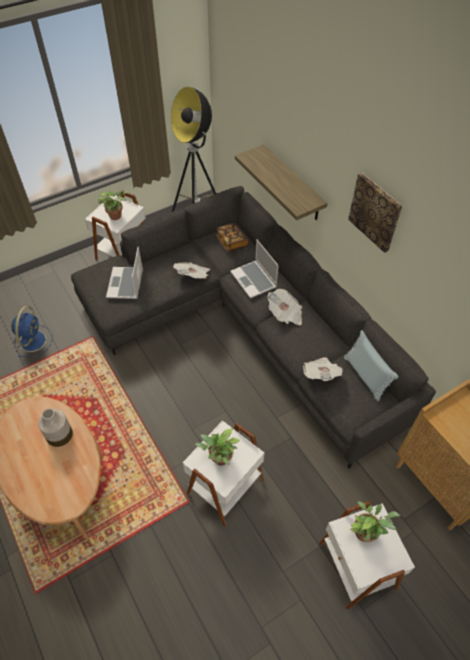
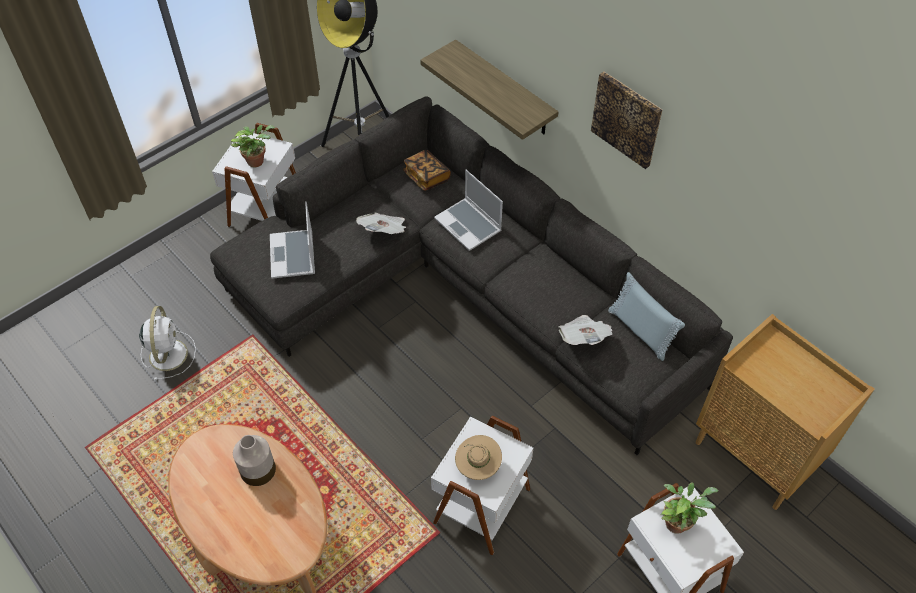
camera: 10 degrees left, 0 degrees up
blue fan [11,306,53,357] -> white fan [139,306,196,380]
potted plant [194,428,240,466] -> beige hat [455,435,502,480]
newspaper [267,289,302,325] -> none

